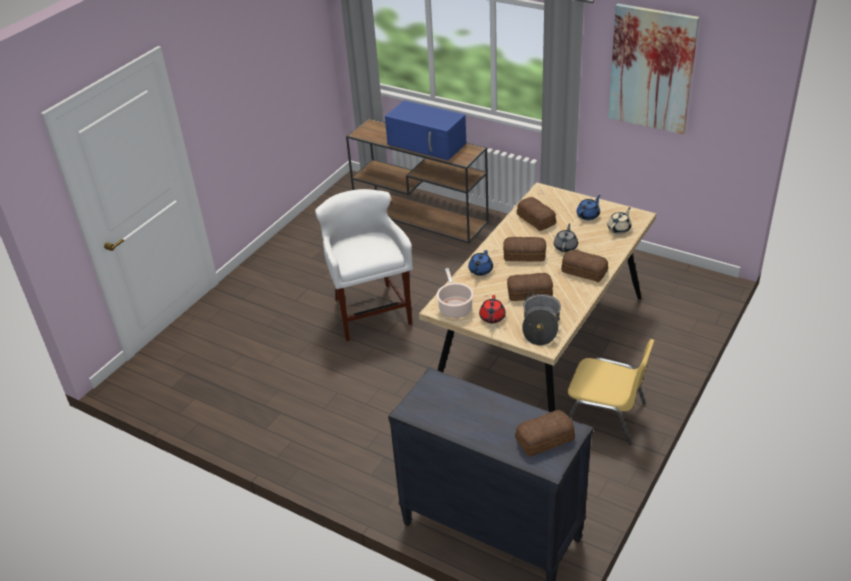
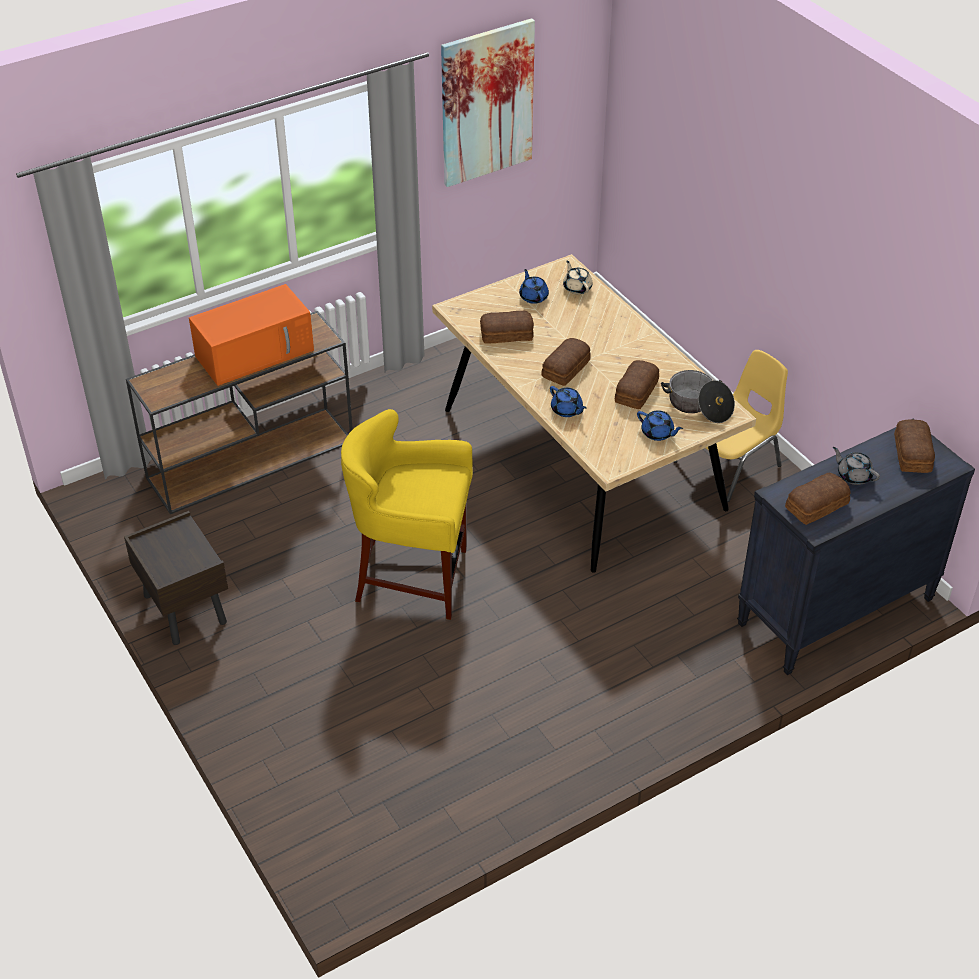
camera: 65 degrees left, 5 degrees up
white stool [315,189,413,342] -> yellow stool [341,409,473,620]
blue microwave [385,100,466,161] -> orange microwave [189,284,314,386]
cooking pot [437,268,474,318] -> none
red teapot [479,295,506,323] -> blue teapot [637,410,683,441]
grey teapot [554,223,578,252] -> grey teapot moved to [833,447,880,485]
bread [561,250,608,282] -> bread moved to [785,473,851,525]
none -> brown nightstand [124,511,228,645]

